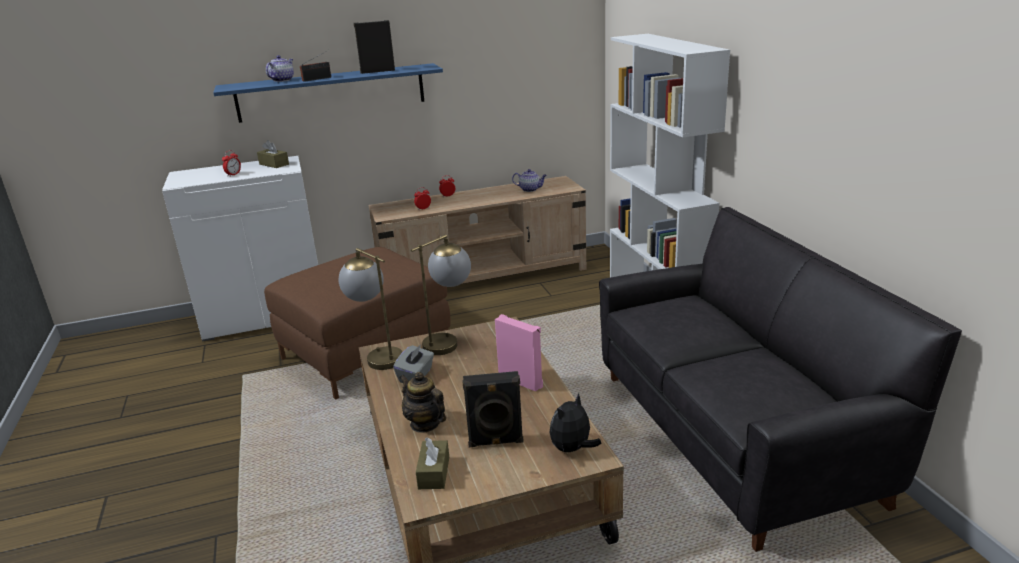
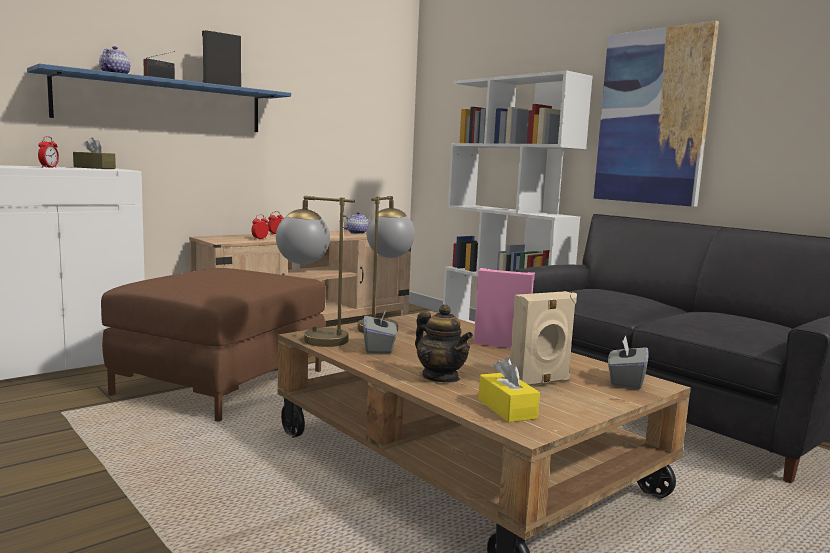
camera: 25 degrees left, 15 degrees down
teapot [400,372,446,433] -> teapot turned 150 degrees counterclockwise [415,304,473,383]
brown tissue box [416,437,449,489] -> yellow tissue box [478,357,540,422]
black speaker [462,371,524,447] -> beige speaker [510,291,577,386]
plush toy [549,393,601,452] -> grey tissue box [608,335,649,390]
none -> picture [594,20,719,207]

